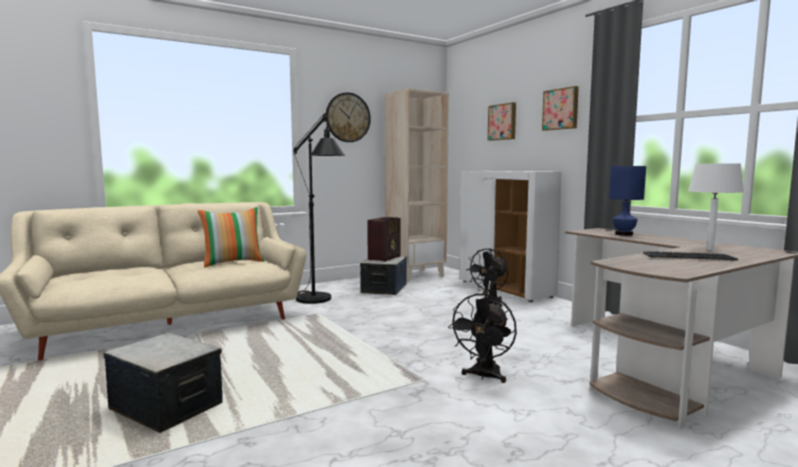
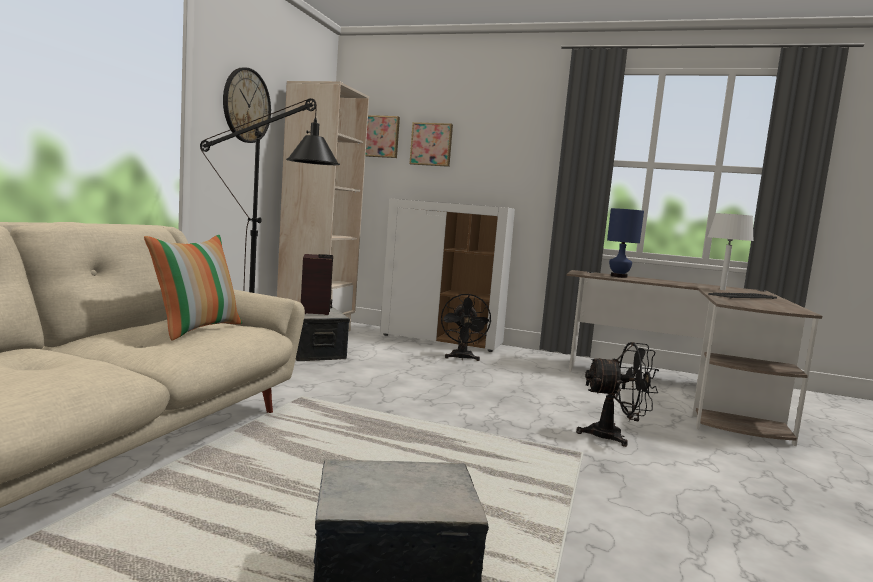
camera: 40 degrees left, 0 degrees up
black fan [448,293,517,383] -> black fan turned 75 degrees counterclockwise [576,342,659,447]
picture [542,86,579,131] -> picture moved to [365,115,400,158]

